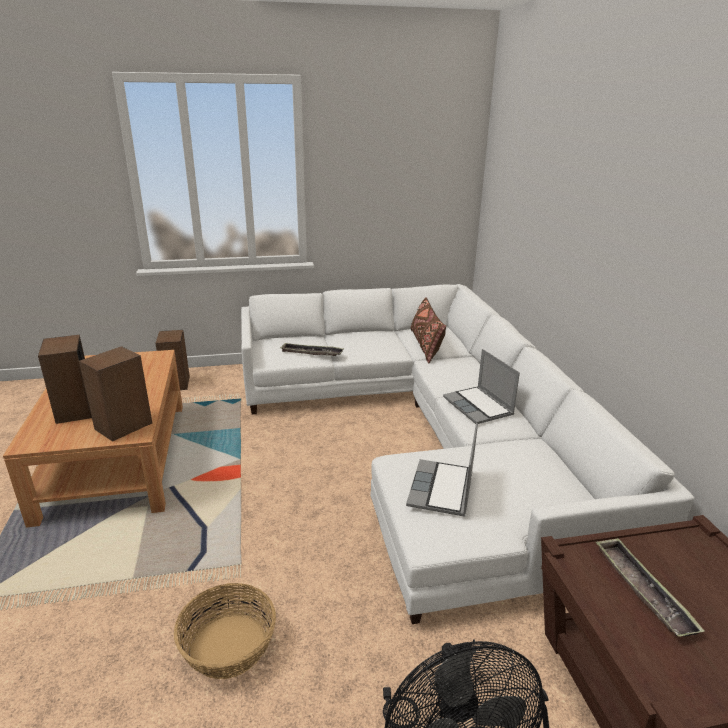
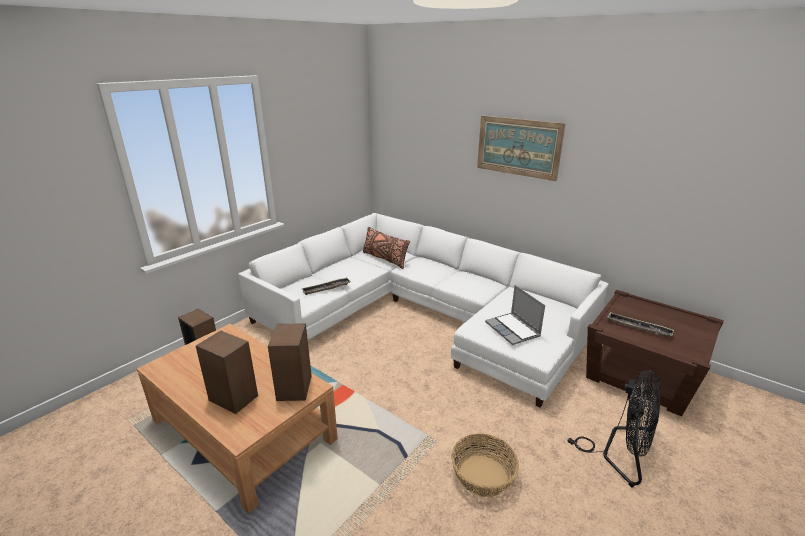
camera: 40 degrees left, 0 degrees up
laptop [443,349,520,424] -> none
none -> picture [477,115,566,181]

